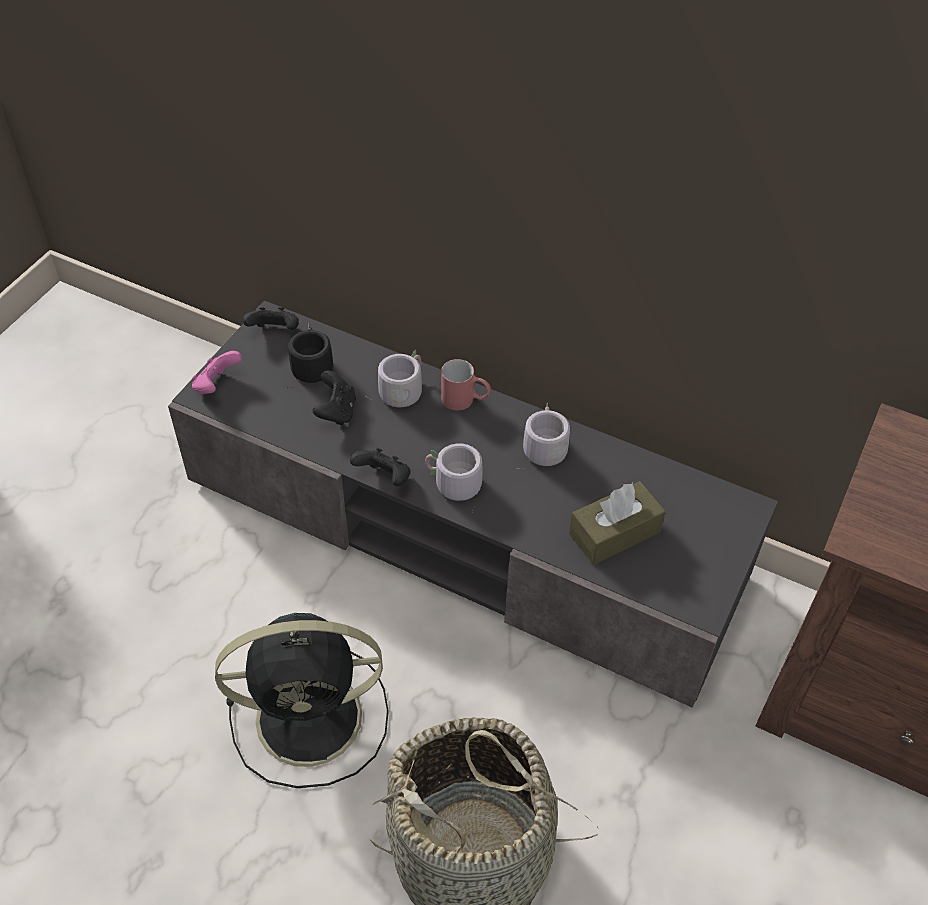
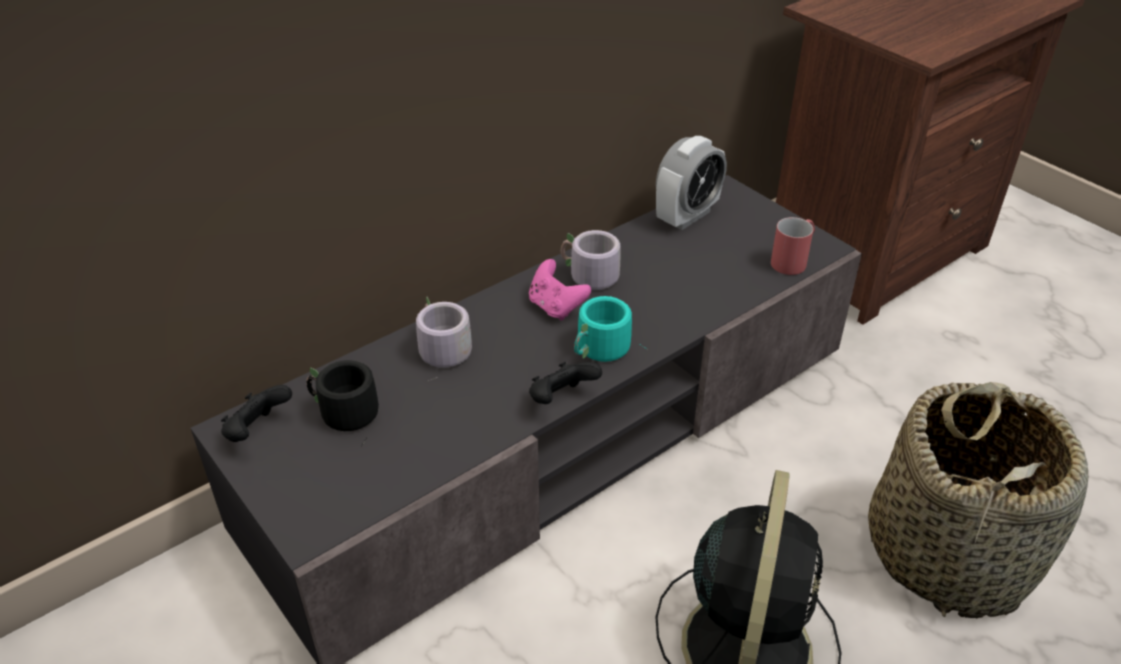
camera: 65 degrees left, 10 degrees down
pink game controller [192,351,242,394] -> pink game controller moved to [529,259,591,321]
black game controller [313,370,356,425] -> none
grey mug [425,444,482,514] -> turquoise mug [574,296,648,362]
red mug [441,359,491,410] -> red mug moved to [771,217,815,275]
brown tissue box [569,481,666,565] -> none
none -> alarm clock [656,136,727,230]

